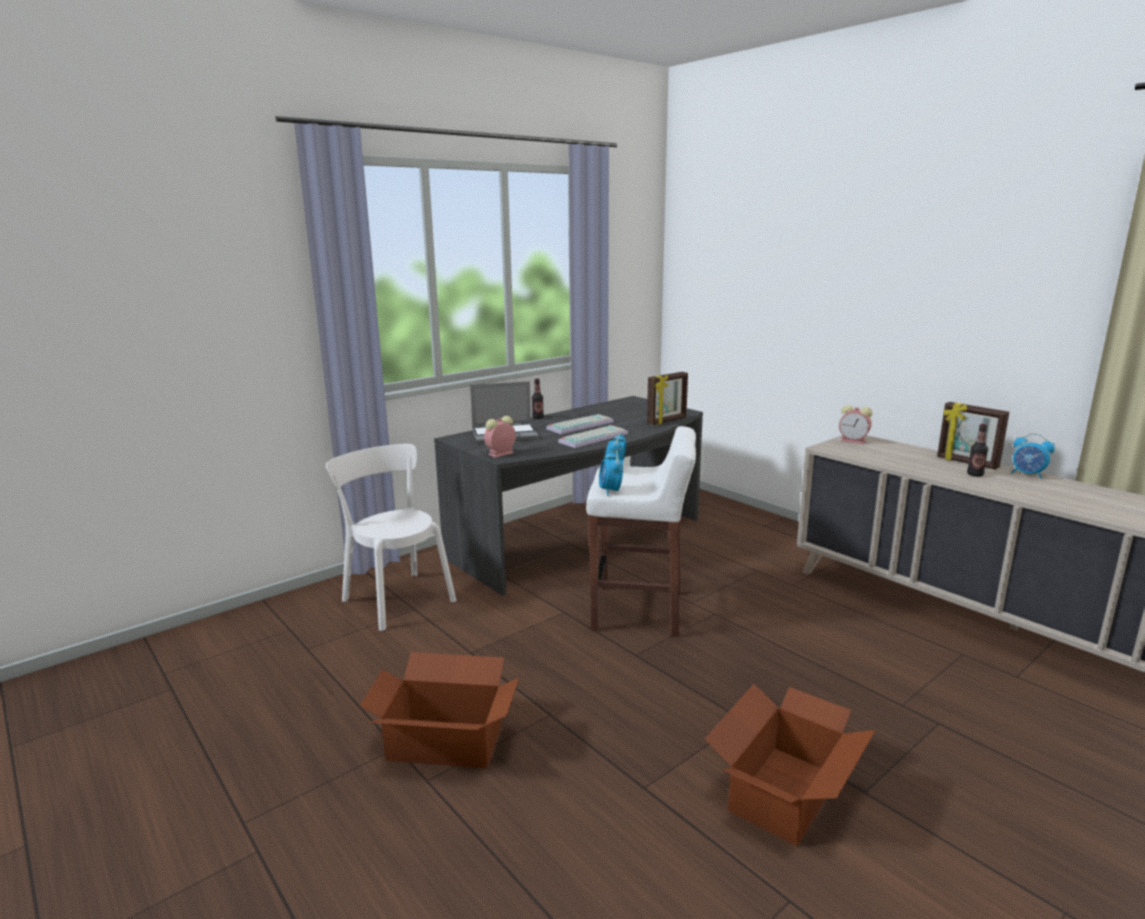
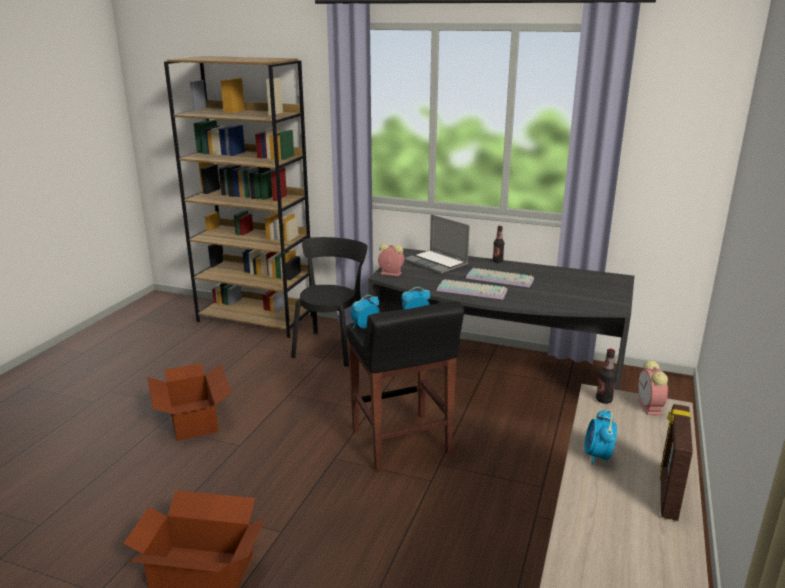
camera: 60 degrees right, 5 degrees up
white chair [326,444,456,631] -> black chair [291,237,368,367]
white stool [586,426,696,637] -> black stool [347,301,464,471]
picture frame [647,372,688,425] -> none
bottle [967,424,988,477] -> bottle moved to [596,349,616,404]
alarm clock [1011,433,1055,479] -> alarm clock moved to [584,409,617,465]
none -> brown bookcase [164,56,312,338]

